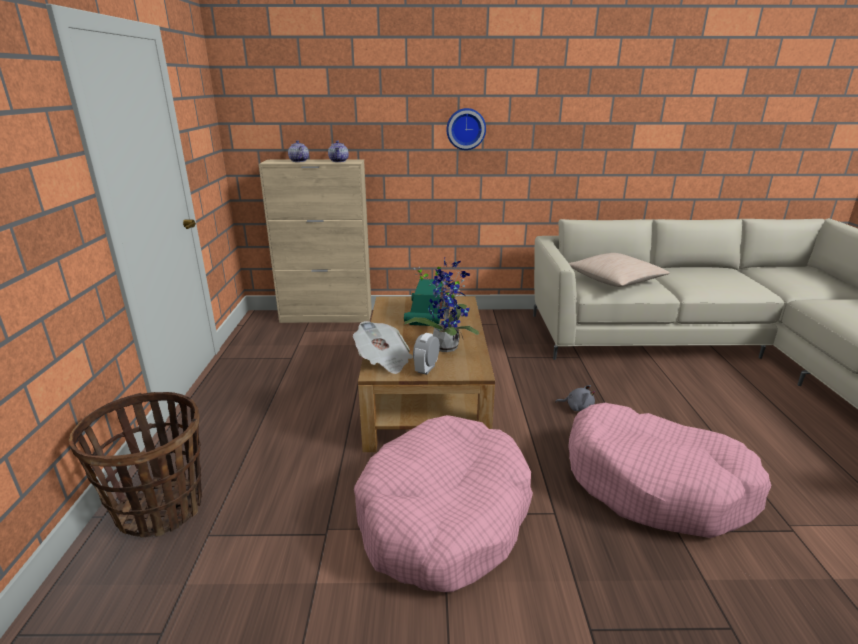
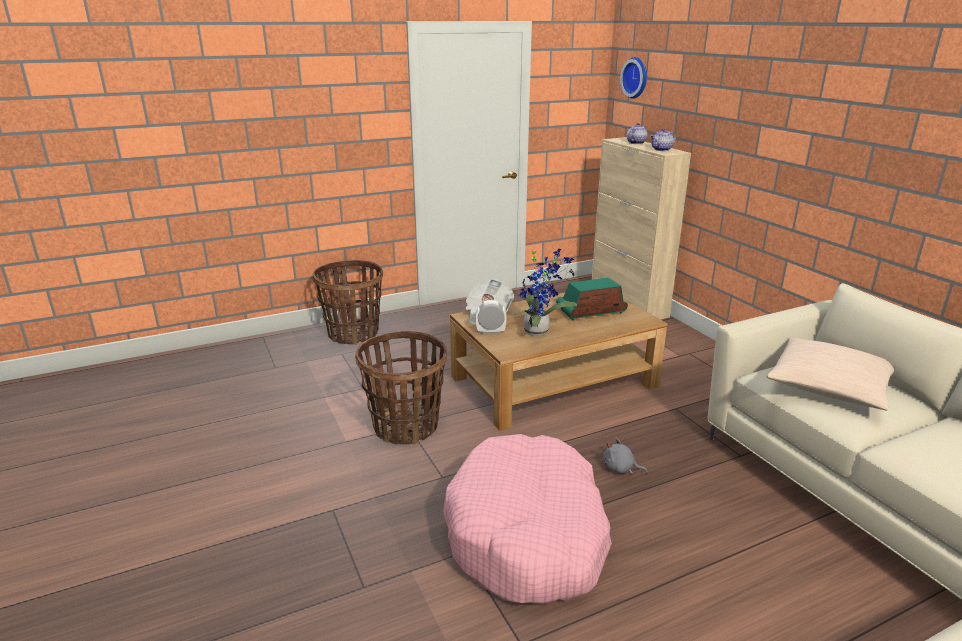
camera: 65 degrees right, 0 degrees up
pink dog bed [354,415,533,592] -> basket [355,331,447,444]
wall clock [446,108,486,150] -> wall clock moved to [620,57,647,99]
grey plush toy [555,385,595,411] -> grey plush toy turned 120 degrees clockwise [603,437,648,474]

